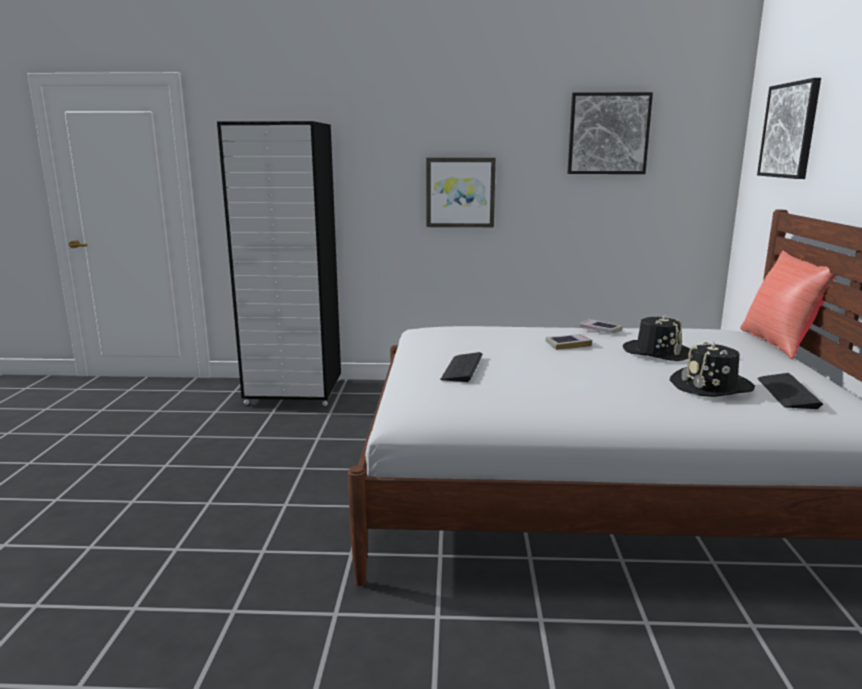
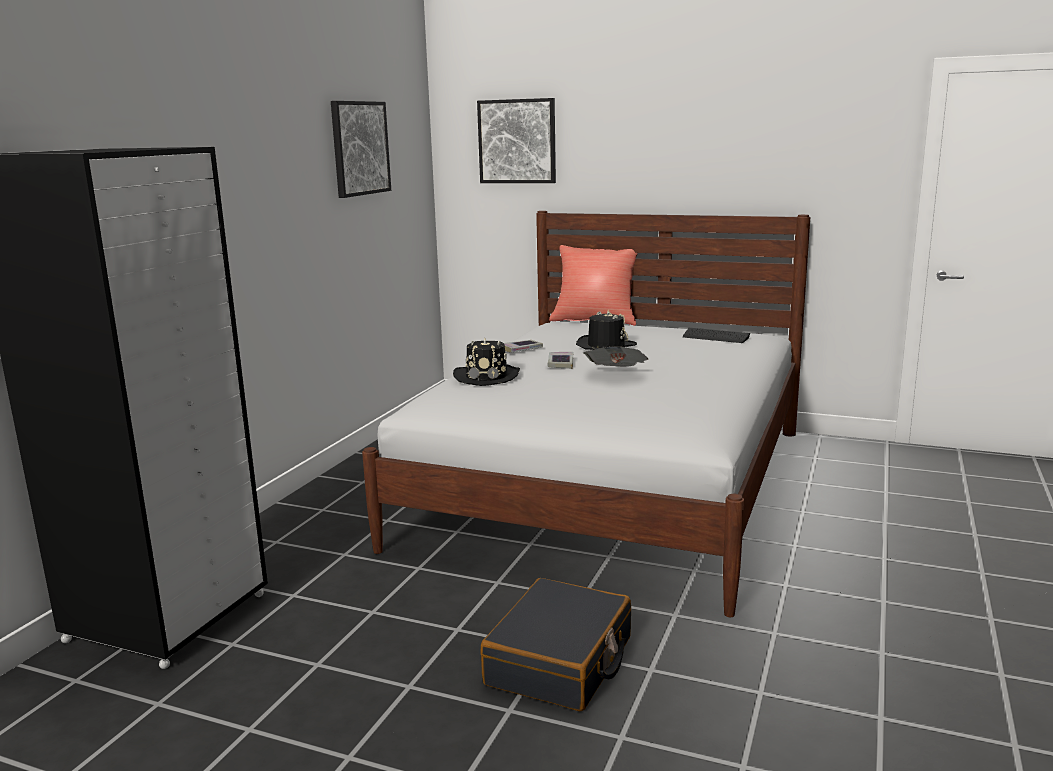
camera: 70 degrees left, 0 degrees up
picture [426,158,496,227] -> none
keyboard [440,352,483,382] -> none
black hat [670,341,755,397] -> black hat moved to [453,338,520,386]
none -> black suitcase [481,578,631,711]
none -> newspaper [583,346,648,367]

